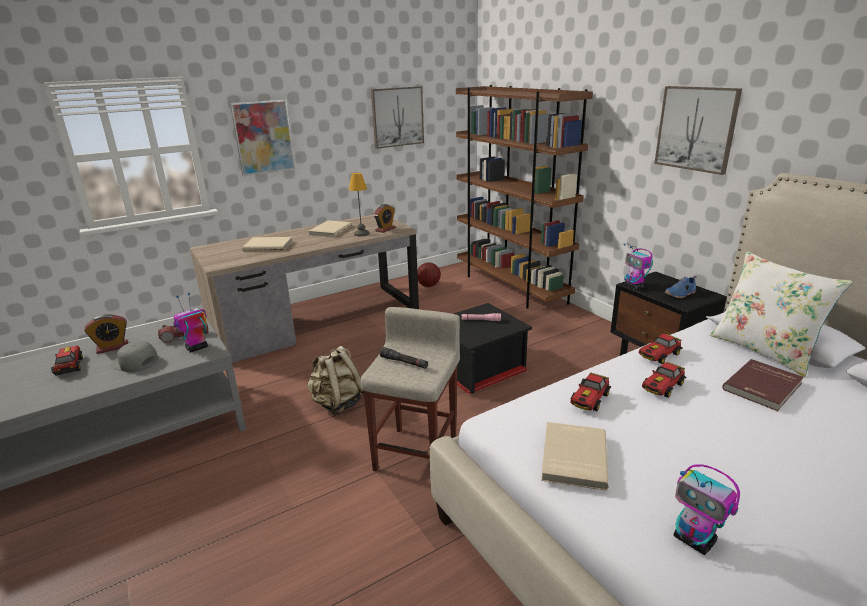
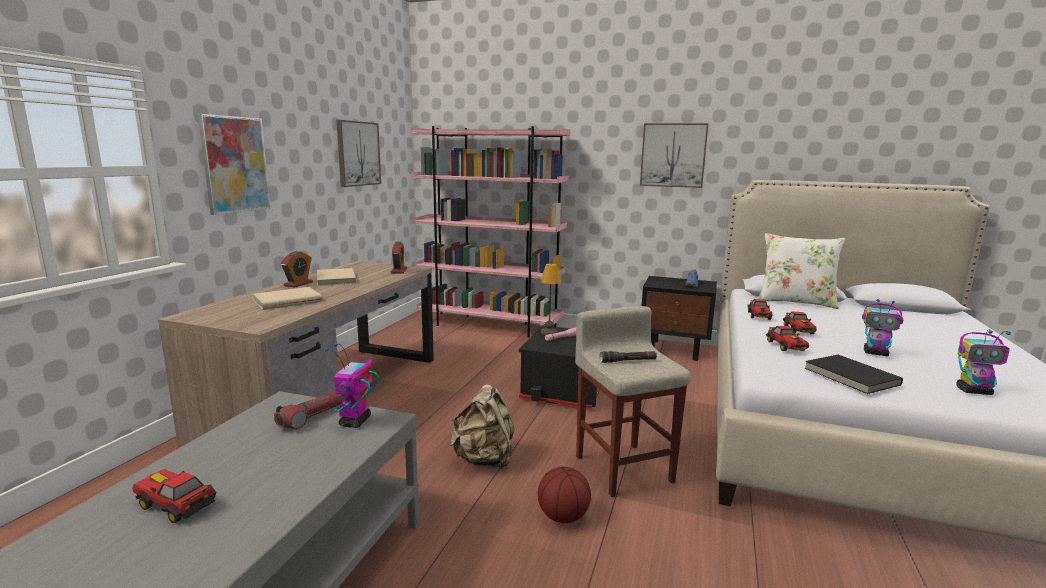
camera: 40 degrees left, 10 degrees down
alarm clock [85,314,128,354] -> alarm clock moved to [281,251,313,288]
grey cap [111,341,158,372] -> none
table lamp [349,173,369,237] -> table lamp moved to [540,264,561,335]
basketball [417,262,441,287] -> basketball moved to [538,466,591,523]
brown bookcase [456,85,593,309] -> pink bookcase [411,126,570,338]
beige book [541,422,609,491] -> black book [805,355,903,394]
toy robot [623,243,653,289] -> toy robot moved to [862,299,903,356]
red book [722,359,804,411] -> none

